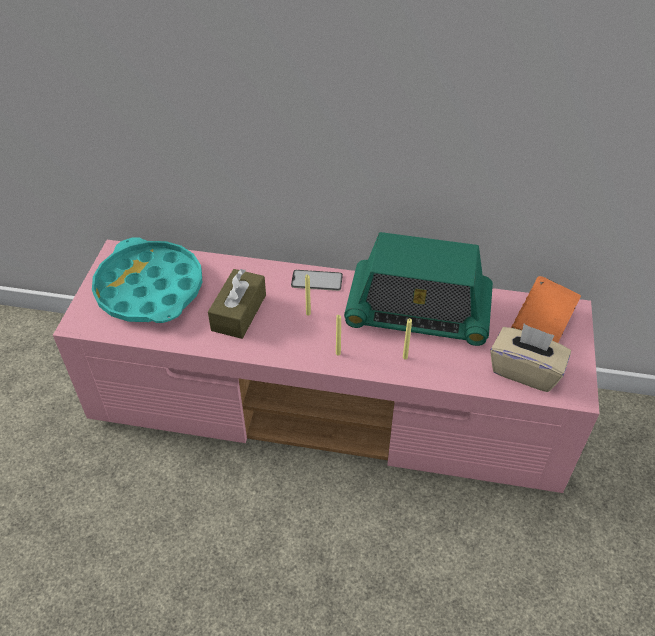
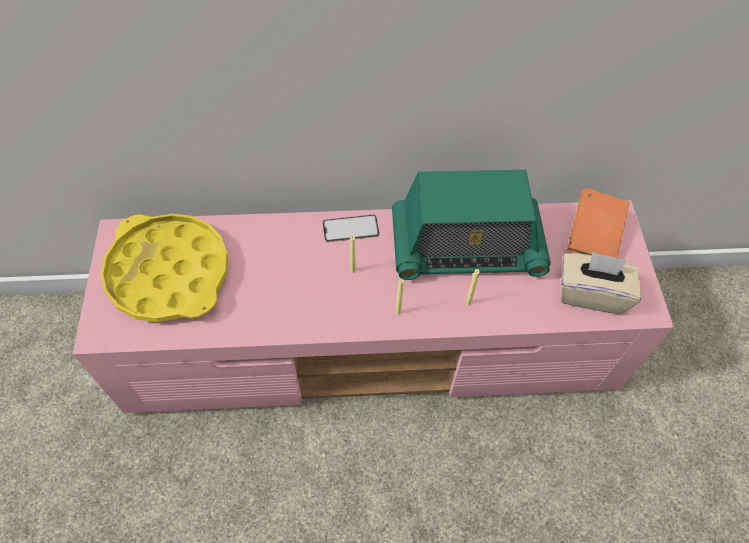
camera: 15 degrees left, 10 degrees up
turquoise tray [92,238,202,323] -> yellow tray [100,214,228,322]
brown tissue box [208,269,266,339] -> none

